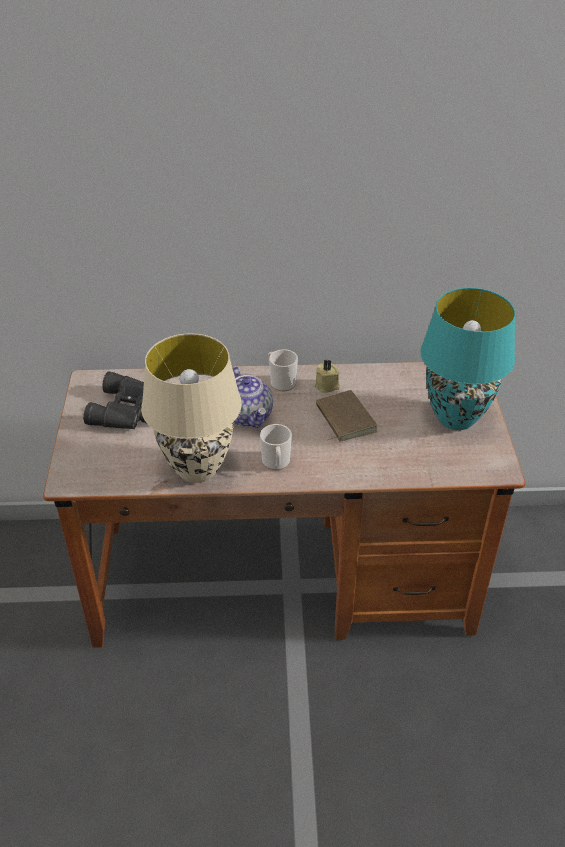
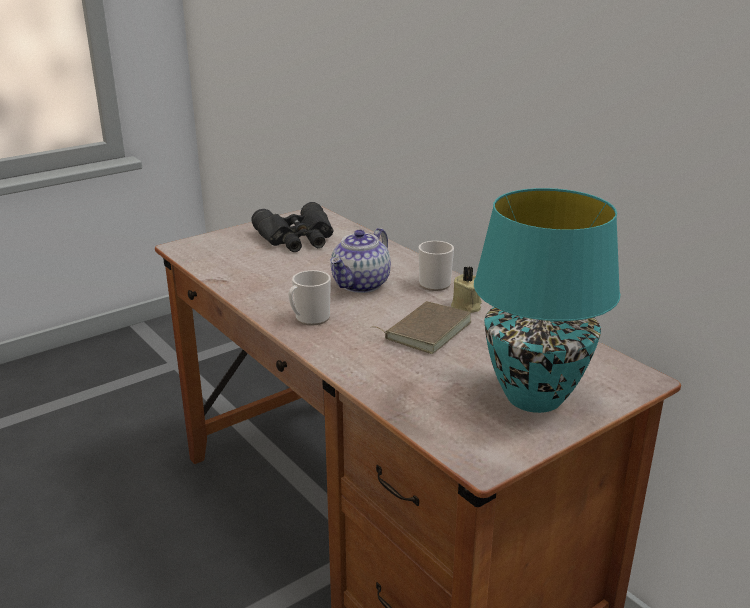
camera: 55 degrees right, 15 degrees down
beige table lamp [141,333,242,483] -> none

